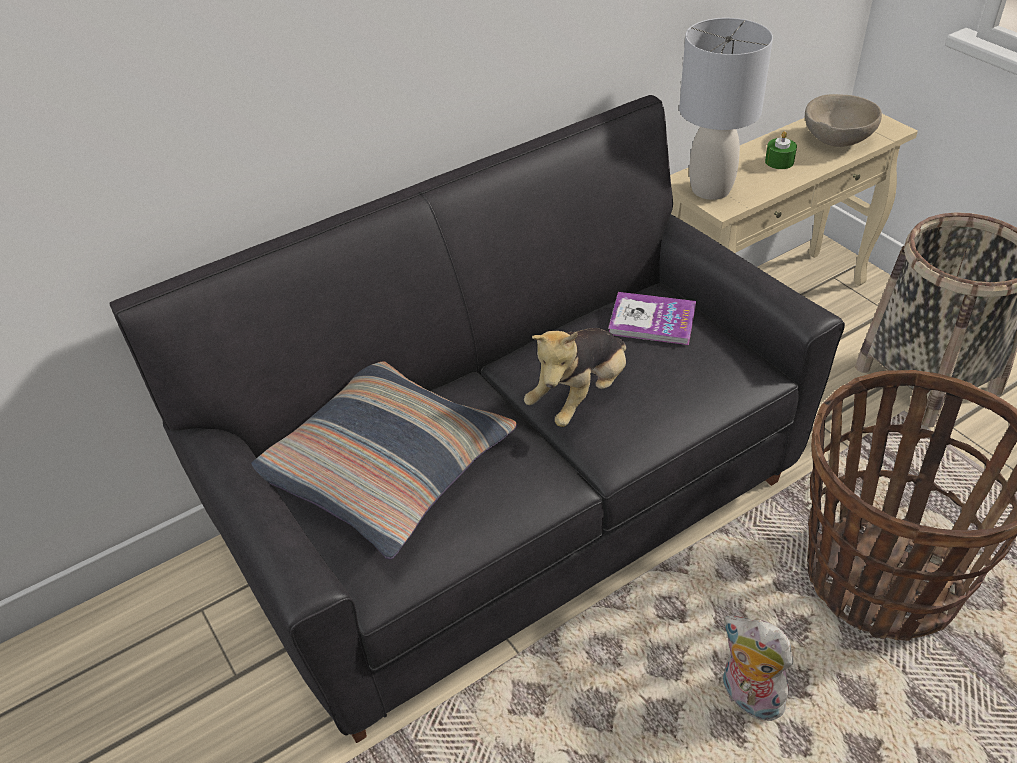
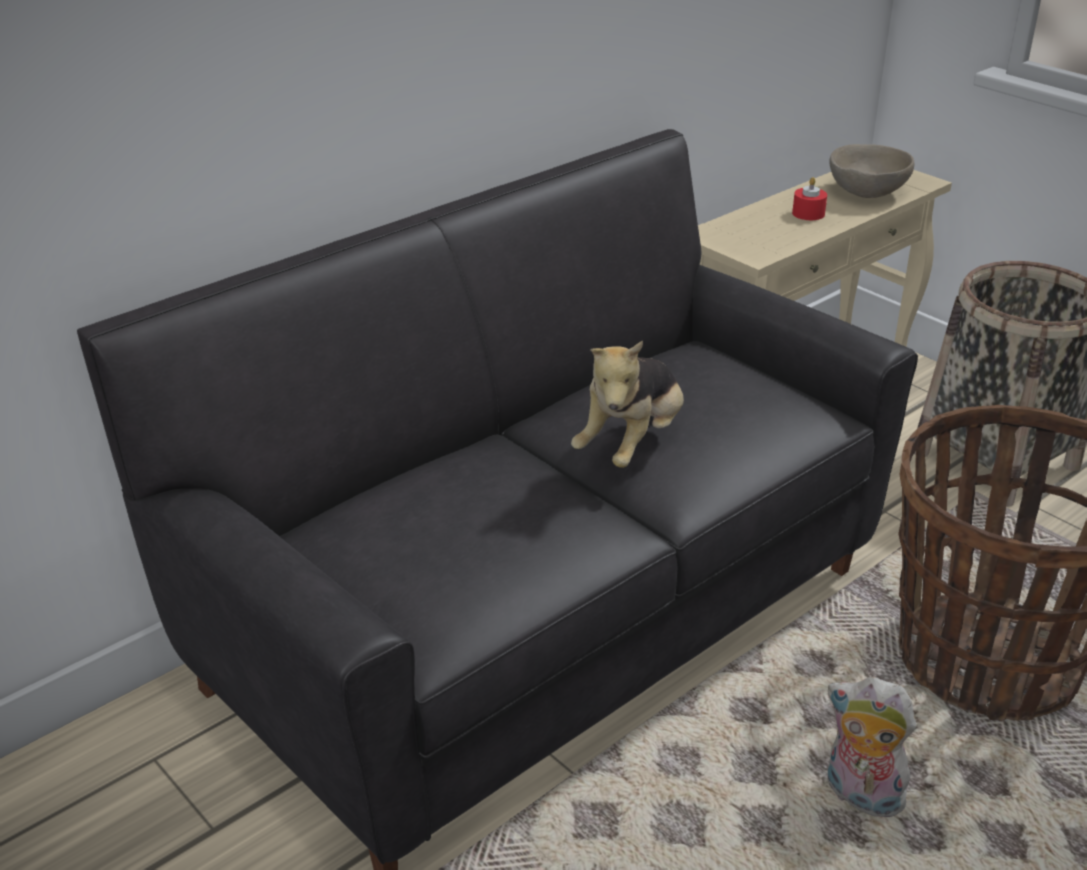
camera: 10 degrees left, 10 degrees down
pillow [251,361,517,560] -> none
book [608,292,696,345] -> none
grey table lamp [679,18,773,200] -> none
green candle [765,131,797,169] -> red candle [792,177,827,220]

